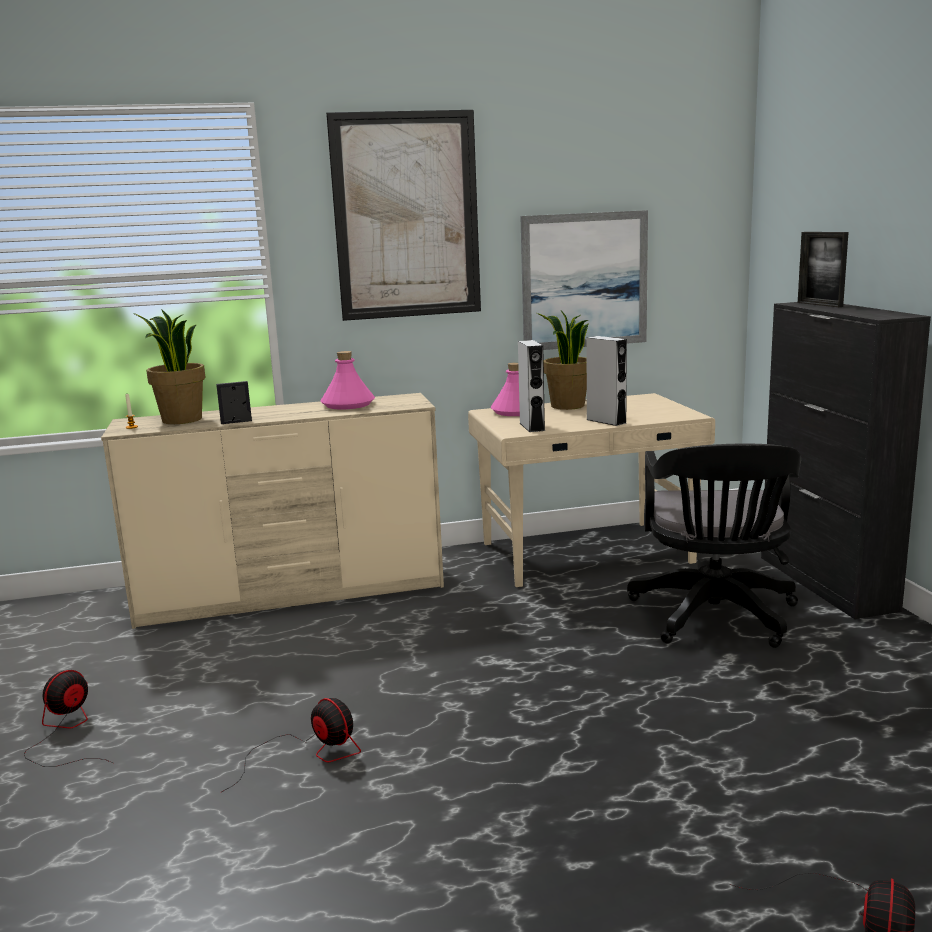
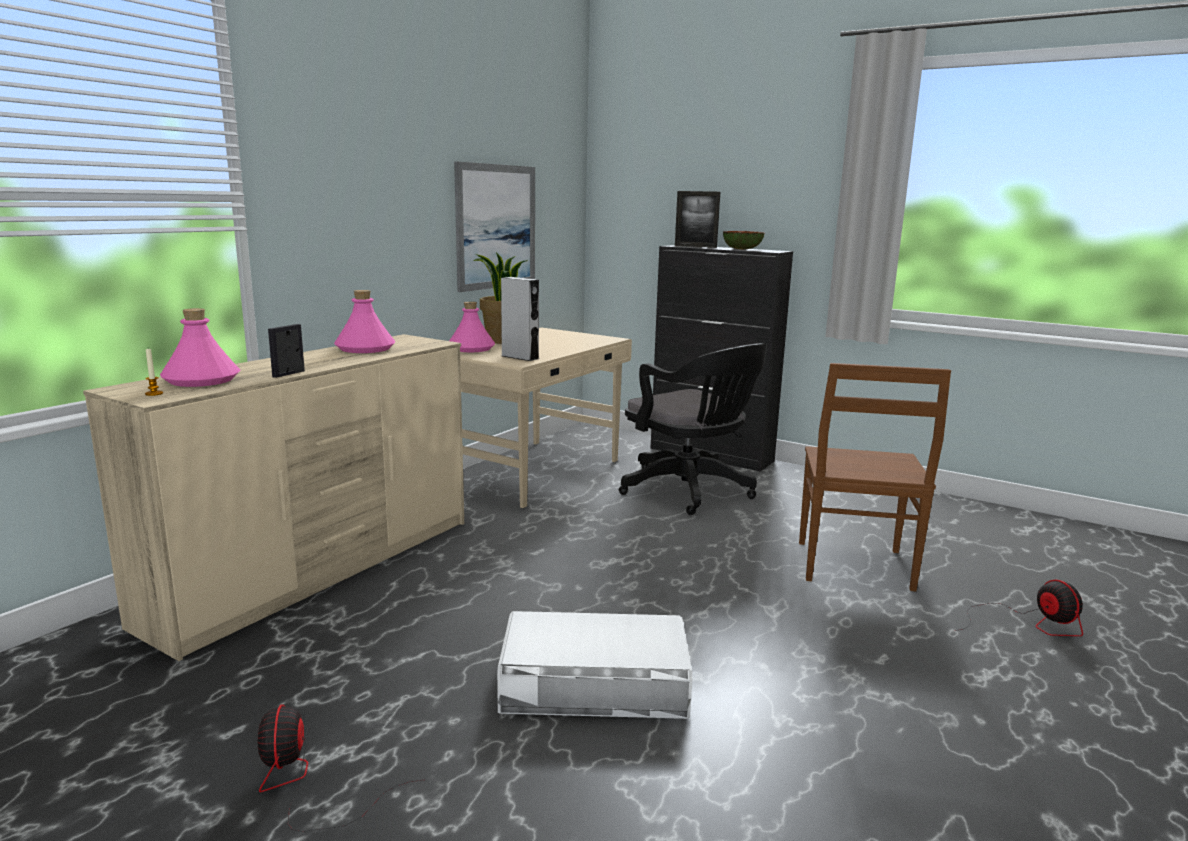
camera: 45 degrees left, 0 degrees up
potted plant [133,309,206,424] -> pink bottle [160,308,240,387]
fan [221,698,361,792] -> white storage box [497,611,692,719]
picture [326,110,481,321] -> none
grey speaker [586,336,627,426] -> none
none -> bowl [723,231,764,249]
none -> brown chair [799,363,951,592]

